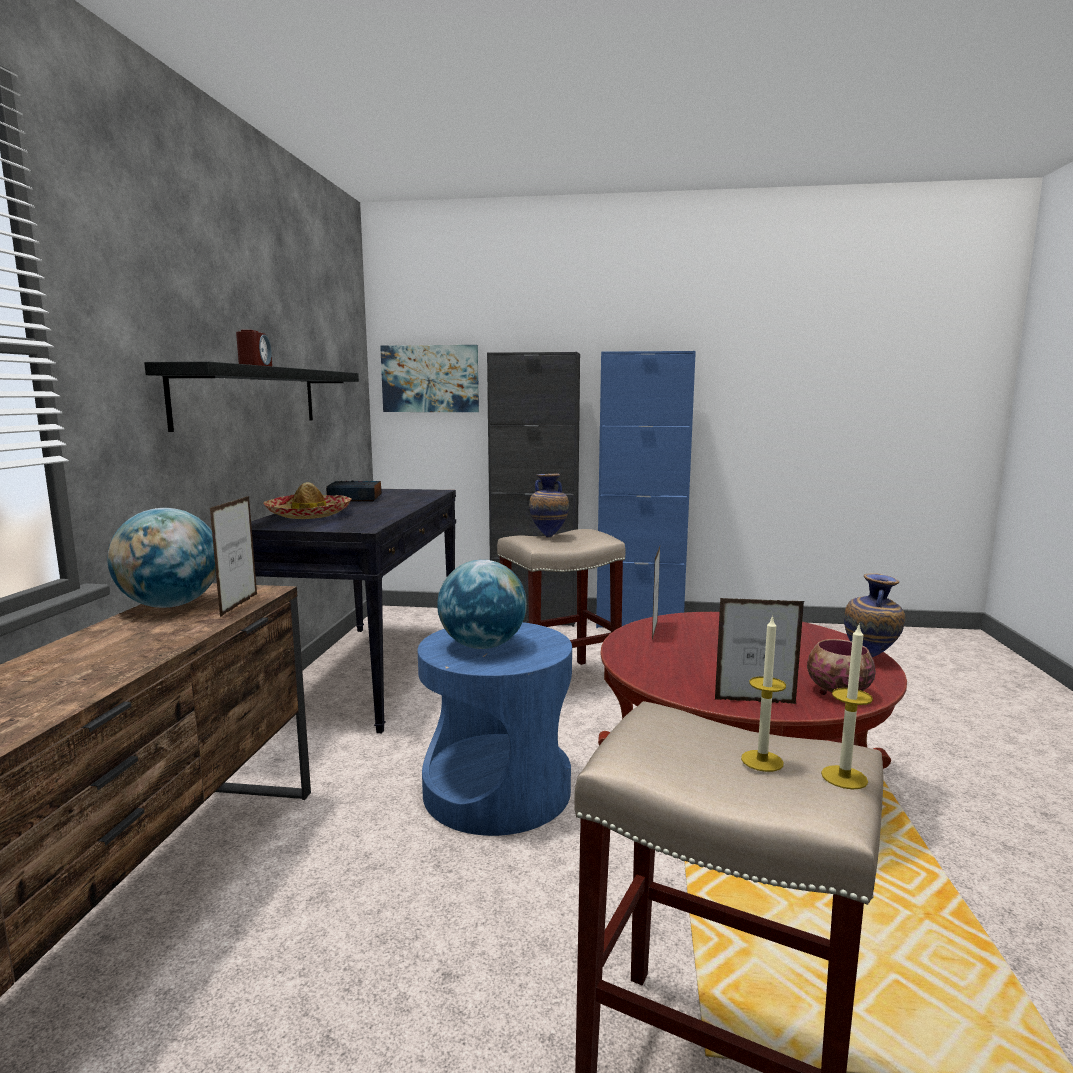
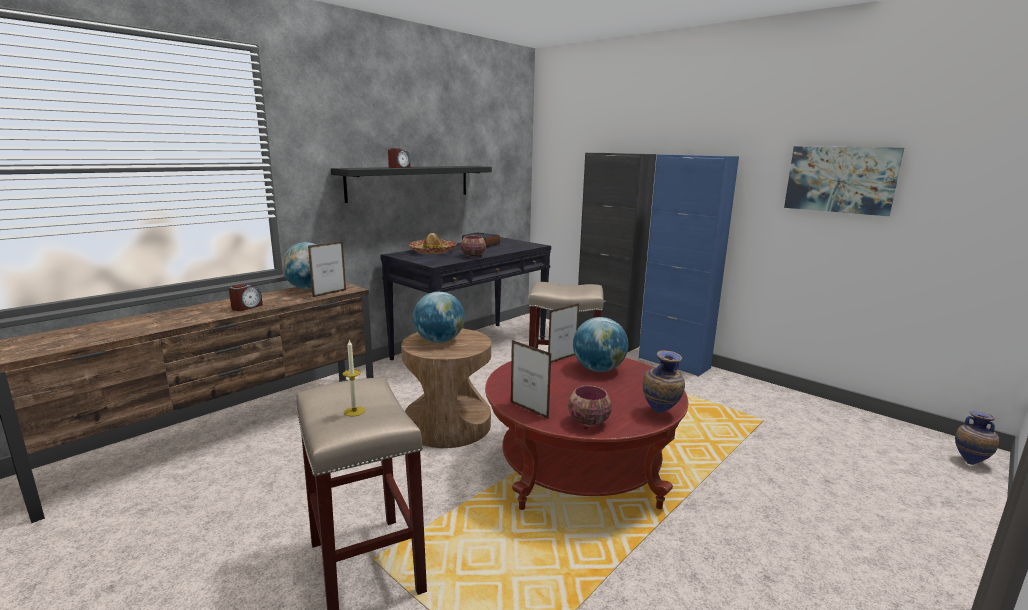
camera: 35 degrees right, 5 degrees up
picture [380,345,479,412] -> picture moved to [784,146,904,216]
blue side table [418,622,572,836] -> brown side table [401,329,491,448]
vase [529,473,569,537] -> vase moved to [955,411,999,465]
candle [821,623,873,790] -> none
none -> alarm clock [229,284,263,311]
none -> bowl [460,236,486,258]
none -> globe [573,317,628,372]

